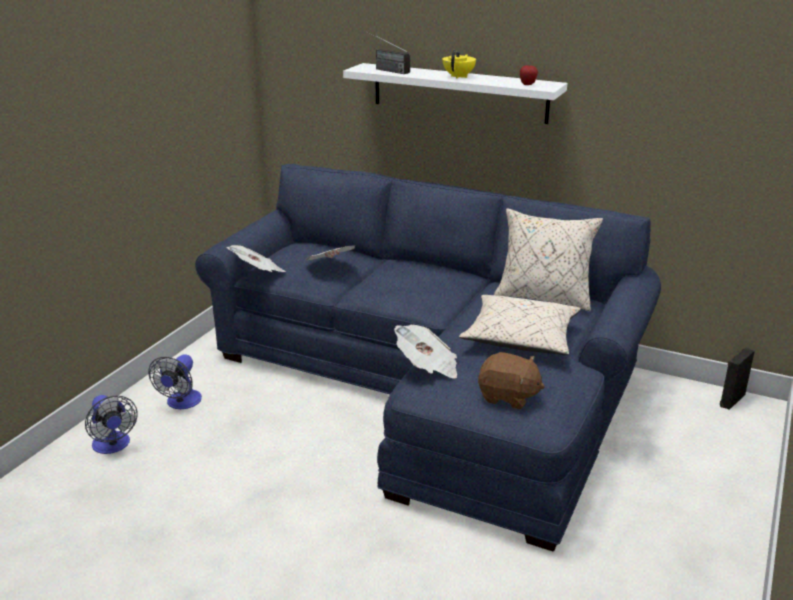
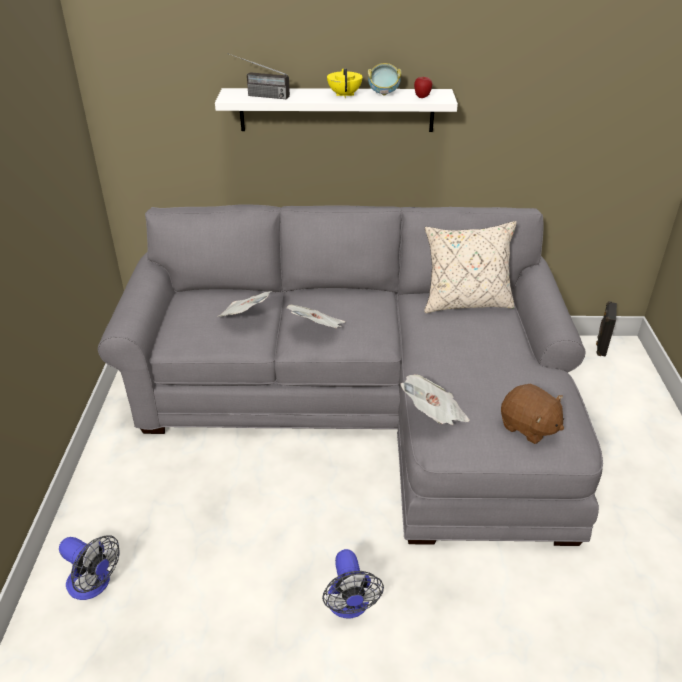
camera: 25 degrees left, 10 degrees up
fan [148,355,202,409] -> fan moved to [322,549,384,618]
blue sofa [195,163,661,552] -> grey sofa [98,205,603,546]
newspaper [226,245,286,272] -> newspaper moved to [287,305,345,328]
beige pillow [459,295,581,355] -> none
brown plush toy [478,352,545,409] -> brown plush toy turned 45 degrees clockwise [501,384,564,444]
none -> bowl [368,63,401,96]

